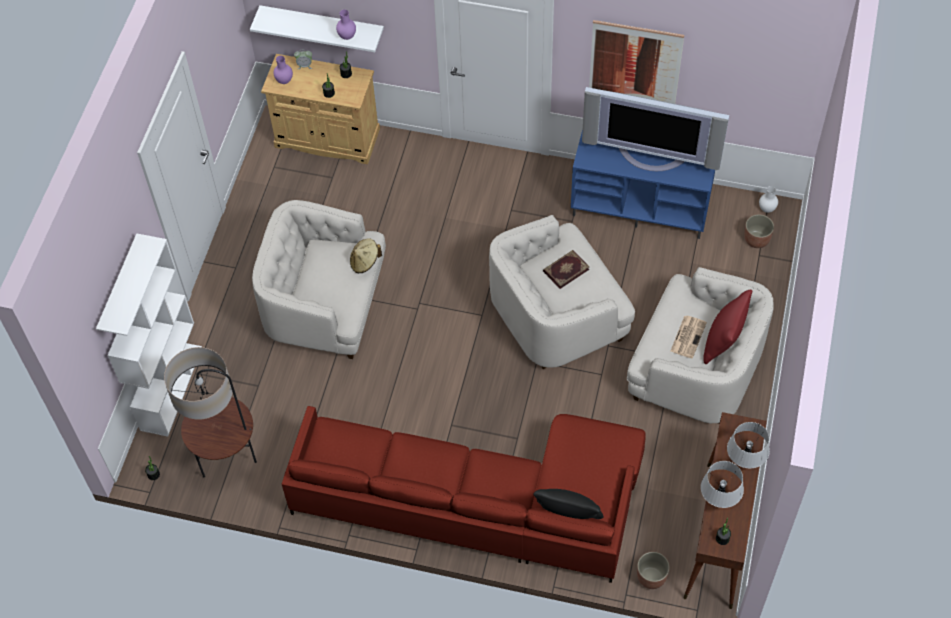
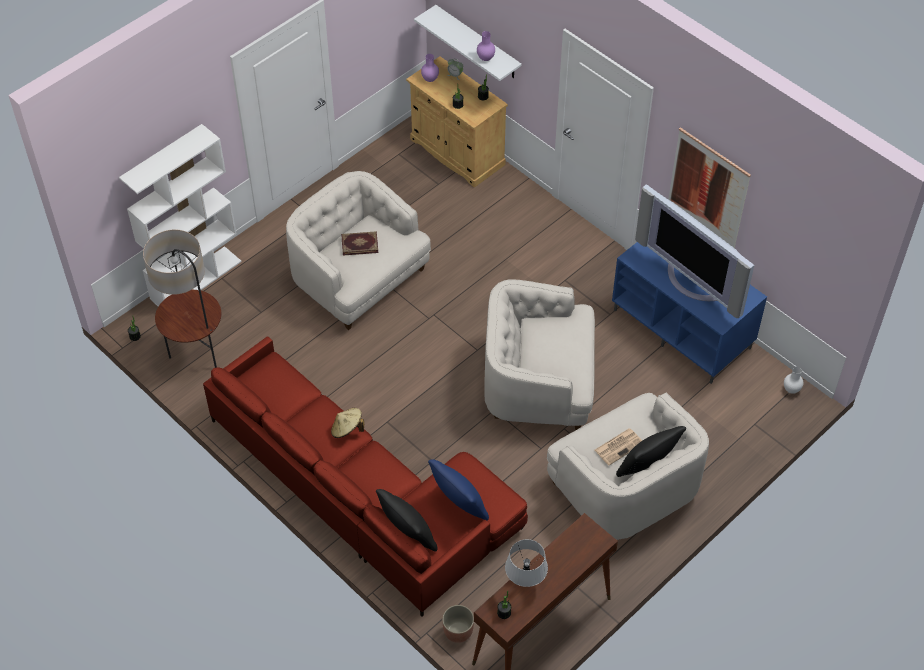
camera: 30 degrees right, 5 degrees down
beige hat [350,239,382,273] -> beige hat moved to [331,408,364,438]
book [543,250,589,289] -> book moved to [341,231,378,256]
red pillow [703,290,752,364] -> black pillow [616,426,686,477]
grey table lamp [727,422,770,468] -> none
planter [744,214,774,248] -> none
none -> blue pillow [428,459,489,521]

